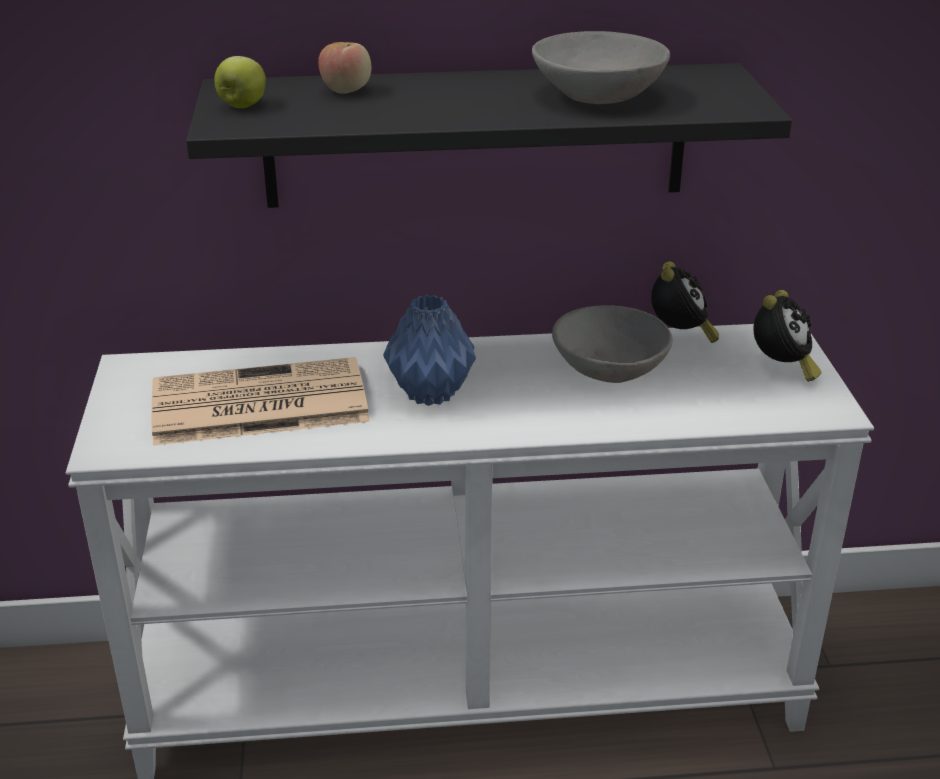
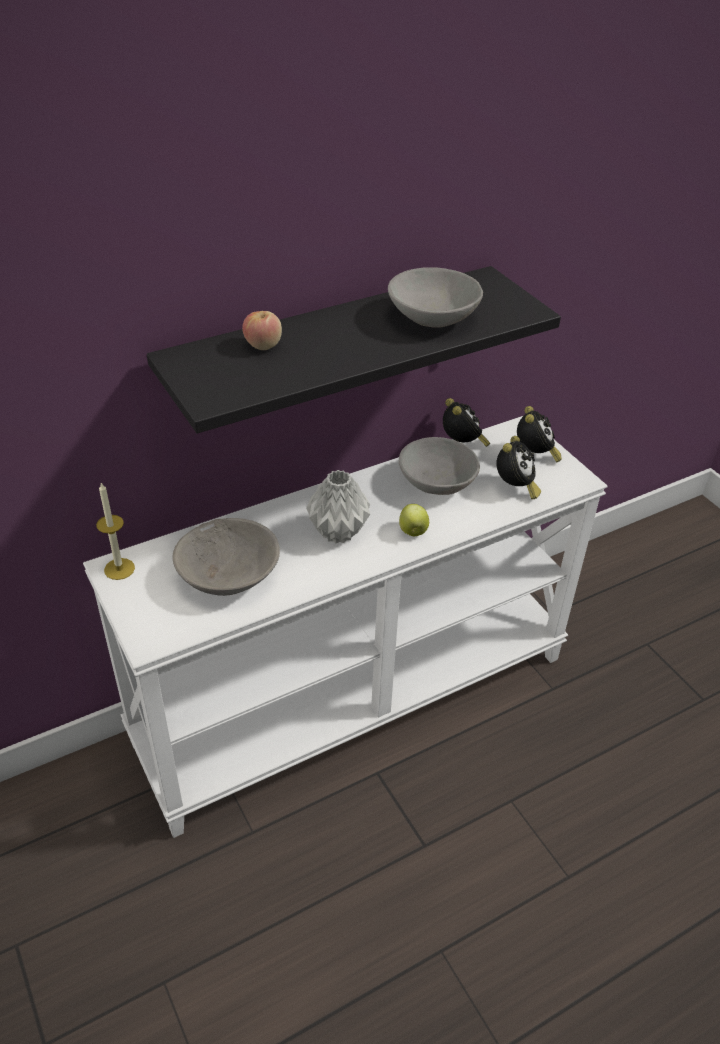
camera: 25 degrees left, 10 degrees up
newspaper [151,357,370,446] -> grey bowl [172,518,280,596]
apple [215,56,266,108] -> apple moved to [399,504,429,536]
blue vase [383,295,476,406] -> grey vase [306,470,370,543]
none -> candle [96,483,135,580]
none -> alarm clock [496,436,541,499]

